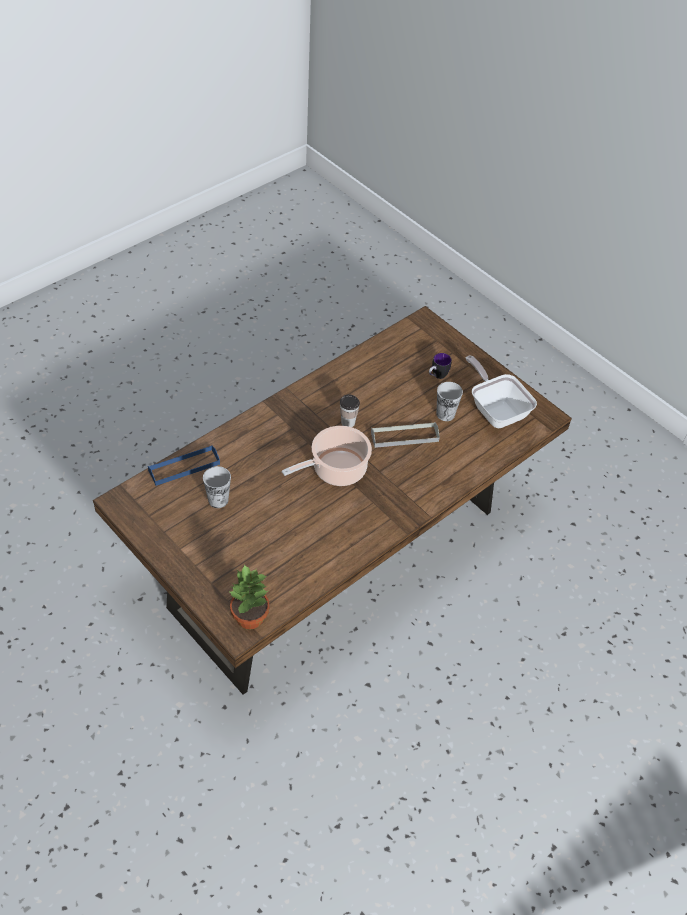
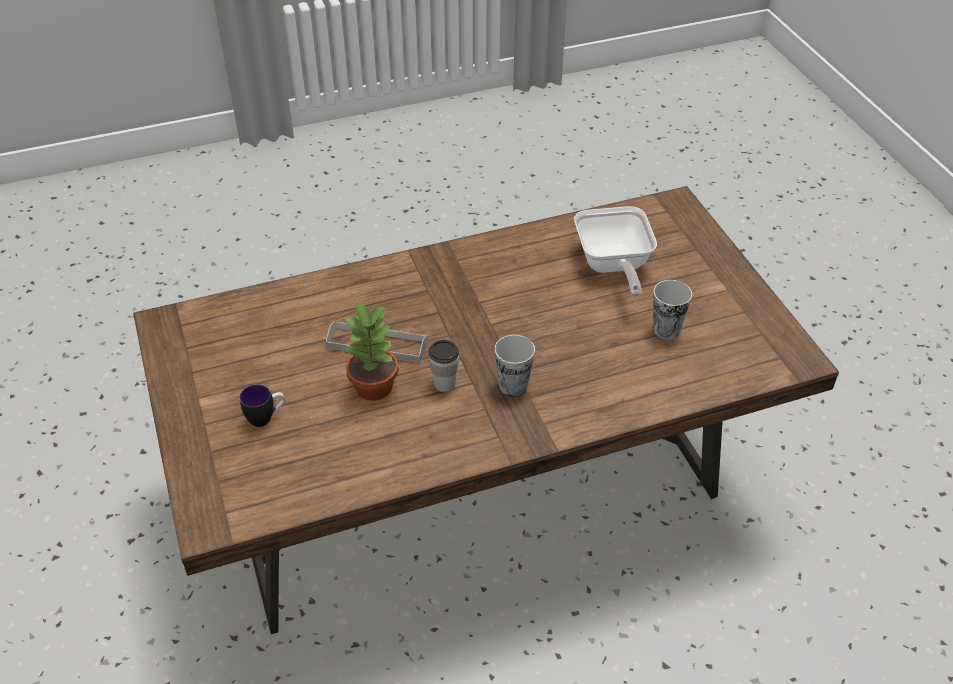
camera: 155 degrees left, 5 degrees down
blue tray [148,445,220,486] -> none
potted plant [228,564,270,630] -> potted plant moved to [343,301,399,401]
cooking pot [282,426,372,486] -> none
cup [437,382,463,421] -> cup moved to [495,335,535,397]
frying pan [466,355,537,428] -> frying pan moved to [574,206,657,297]

